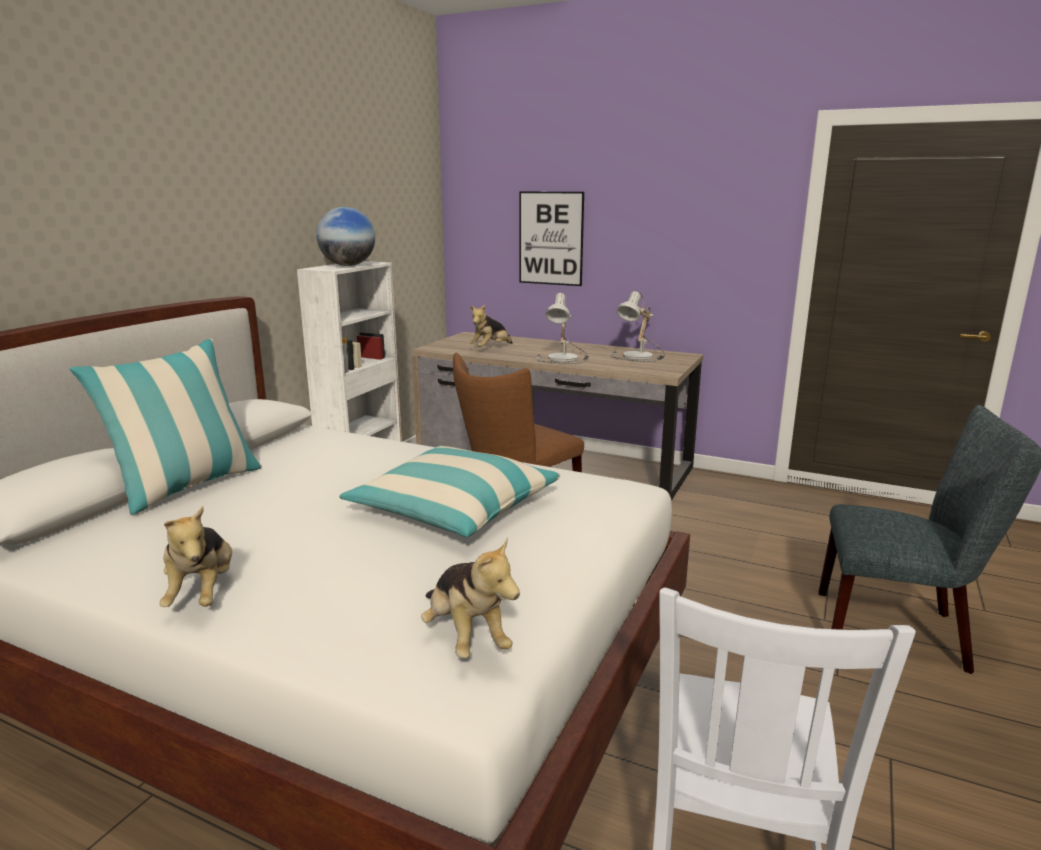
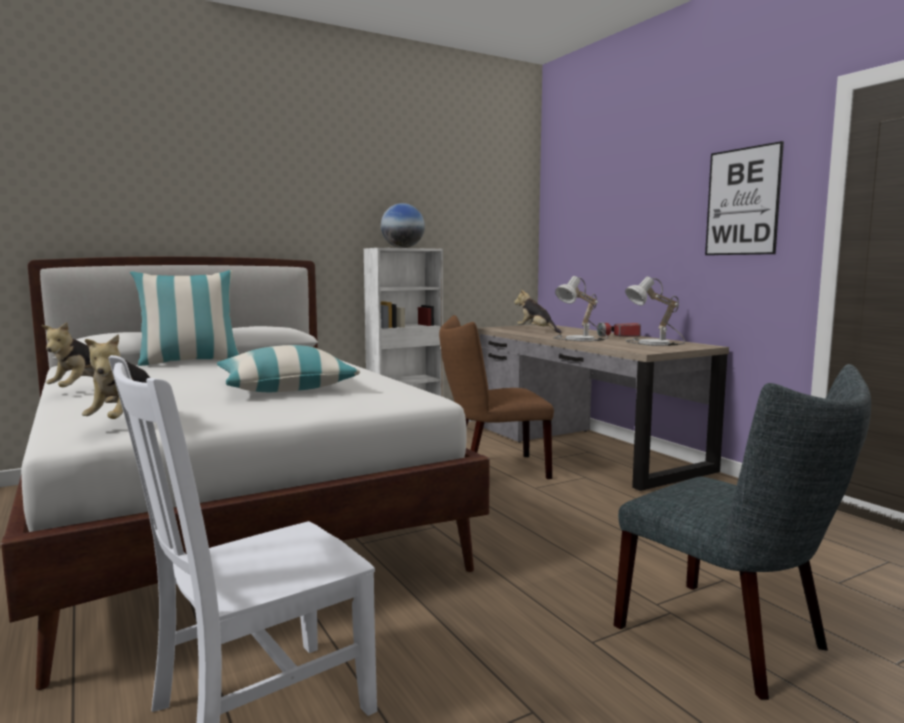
camera: 35 degrees right, 10 degrees down
plush toy [469,305,513,347] -> plush toy turned 60 degrees clockwise [514,290,562,333]
picture [519,192,584,286] -> picture moved to [705,141,784,255]
none -> flashlight [597,323,641,337]

